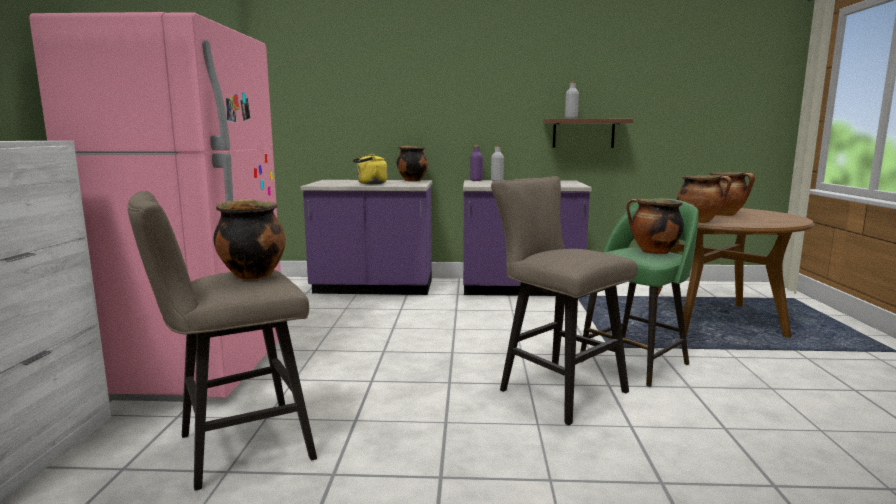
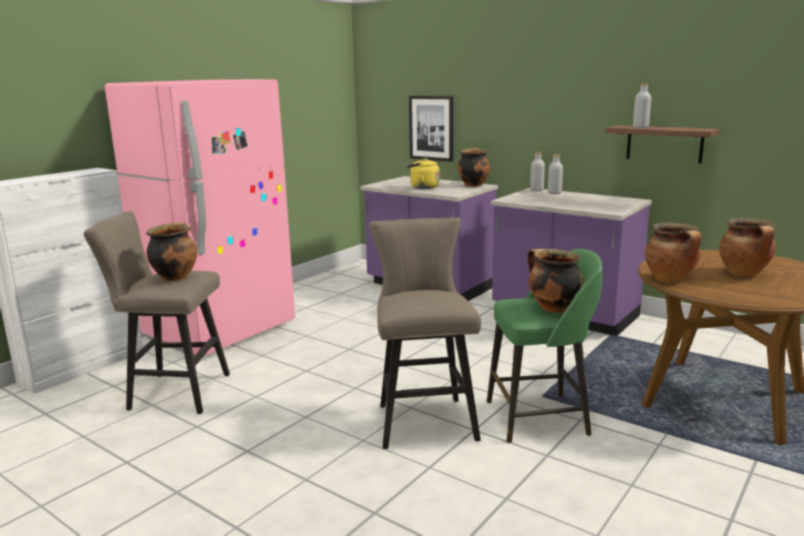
camera: 35 degrees right, 5 degrees up
purple bottle [470,146,483,181] -> grey bottle [530,152,545,191]
none -> picture [409,96,453,162]

